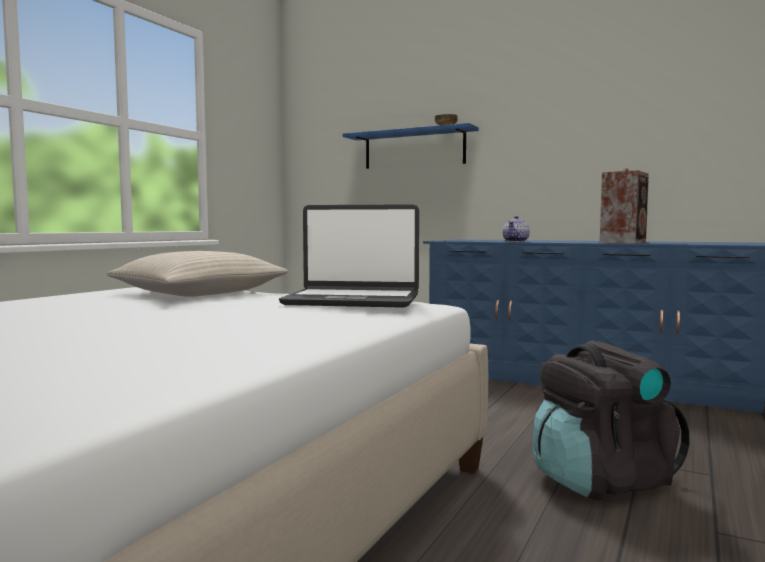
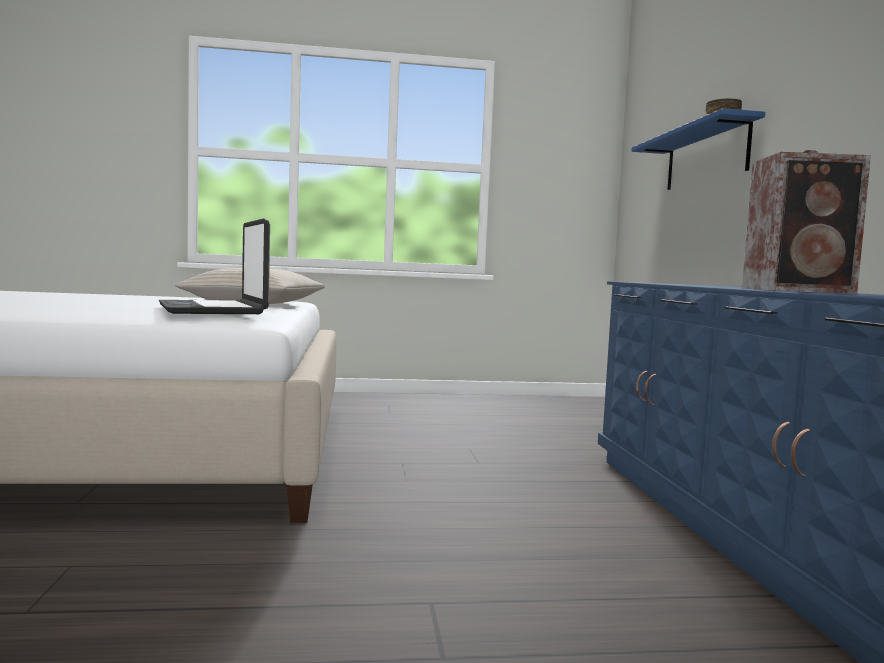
camera: 55 degrees right, 0 degrees up
teapot [503,216,530,242] -> none
black backpack [532,341,689,500] -> none

